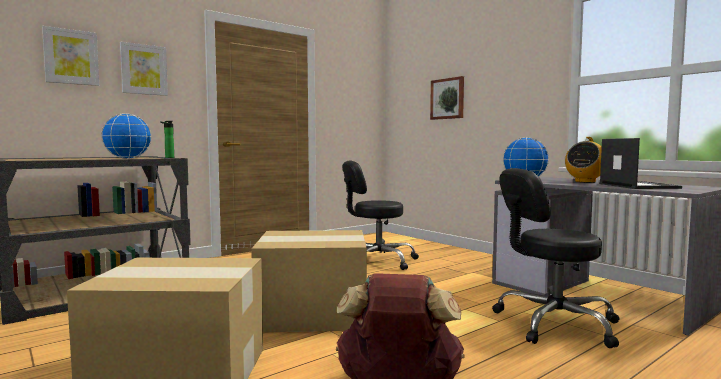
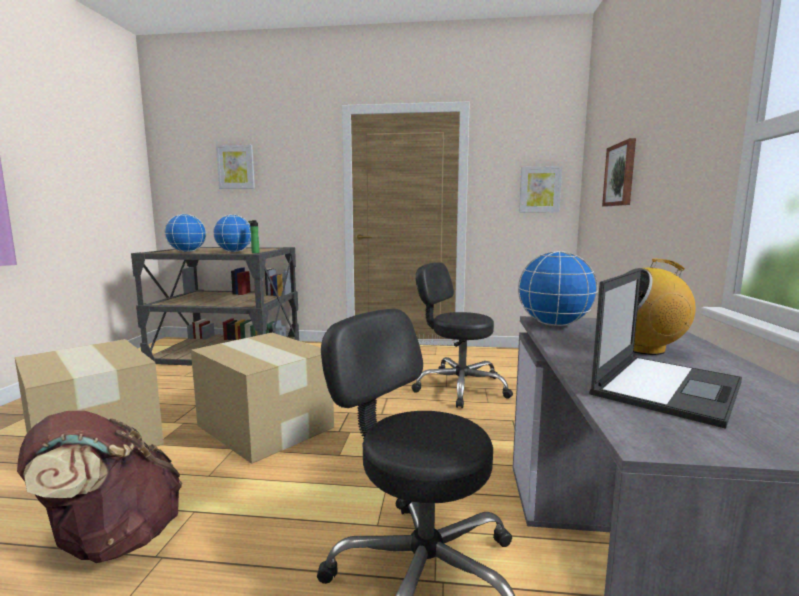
camera: 45 degrees right, 5 degrees up
picture [120,42,168,96] -> picture moved to [519,166,562,213]
none -> globe [165,214,206,252]

